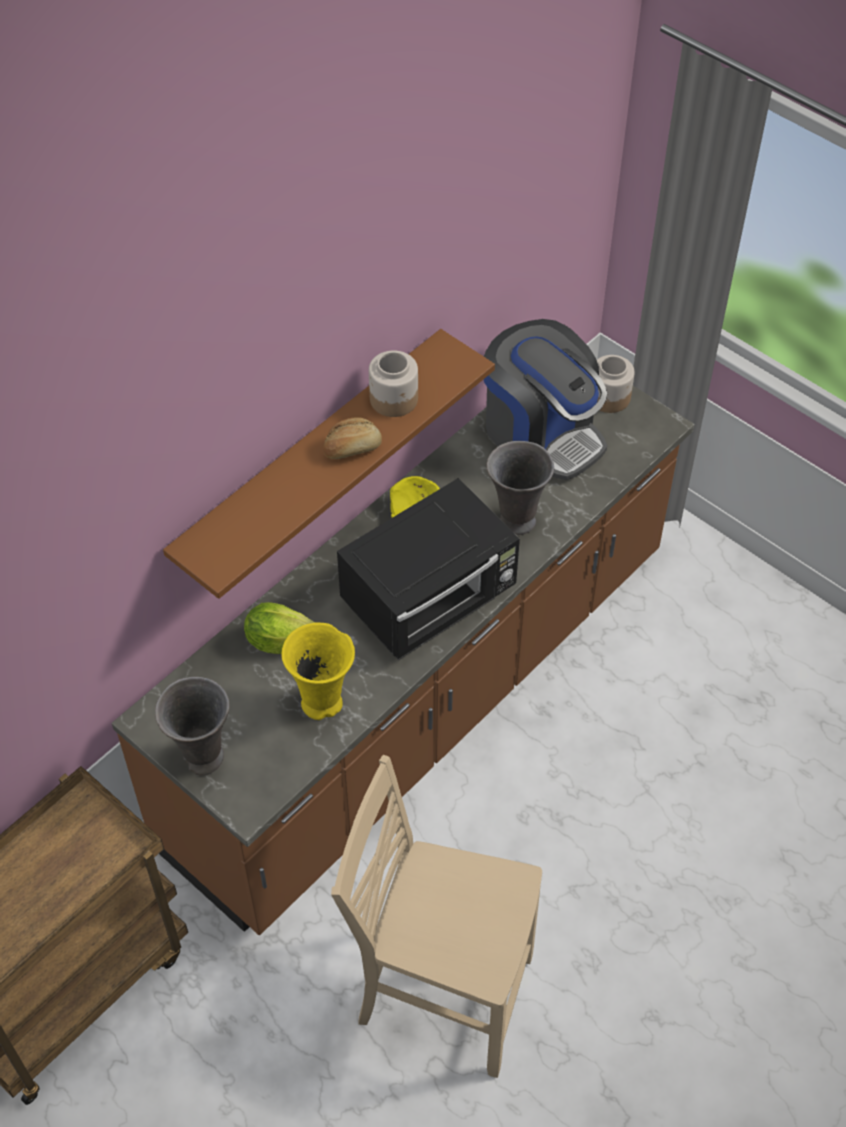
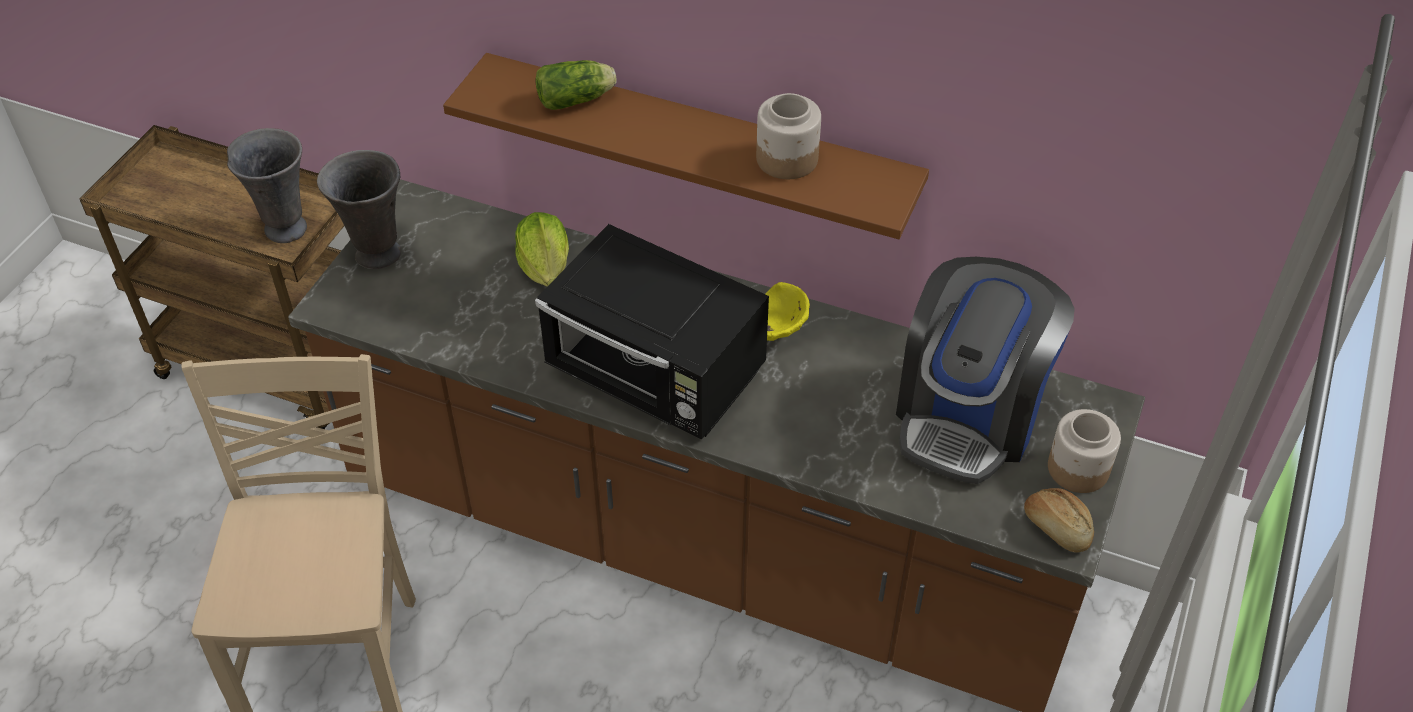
camera: 70 degrees right, 5 degrees down
yellow vase [282,622,355,720] -> none
bread [324,417,382,459] -> bread moved to [1024,488,1094,553]
grey vase [486,441,554,535] -> grey vase moved to [227,128,307,243]
none -> lettuce [535,60,617,110]

